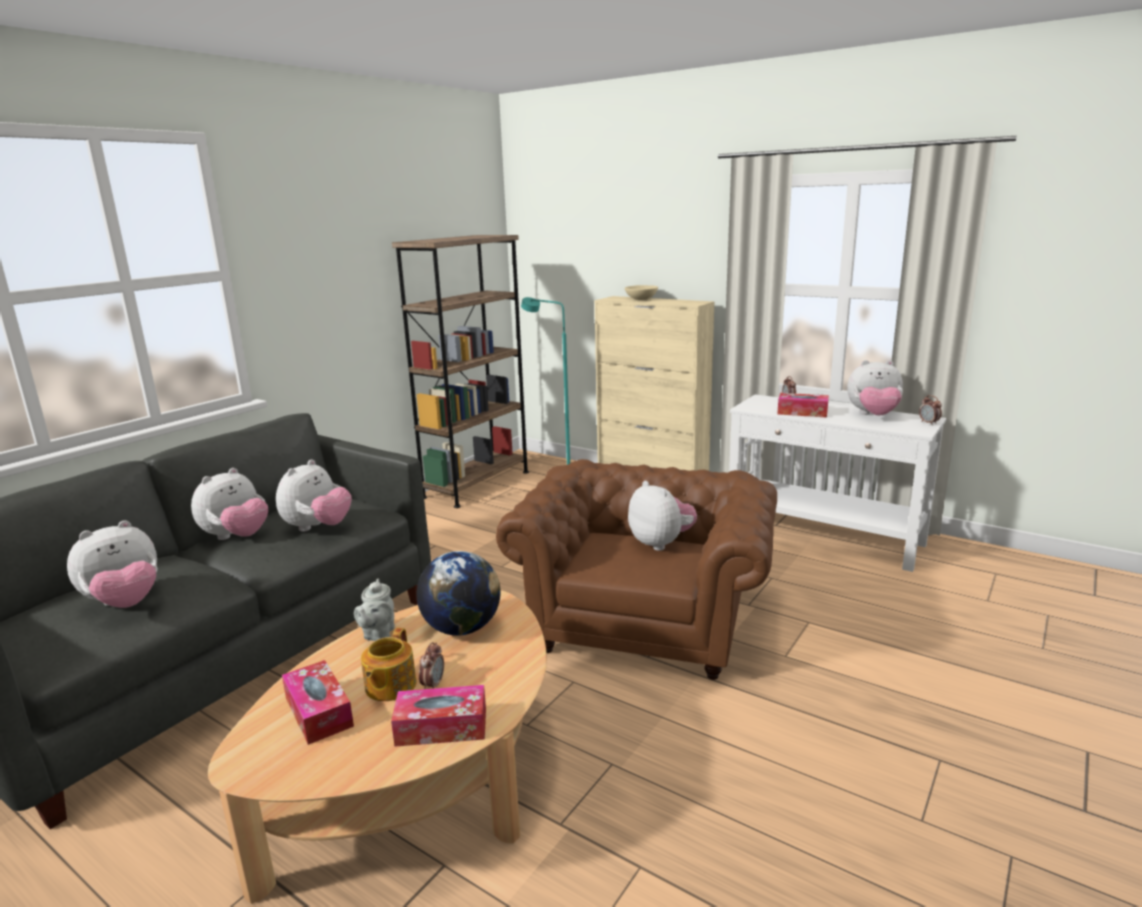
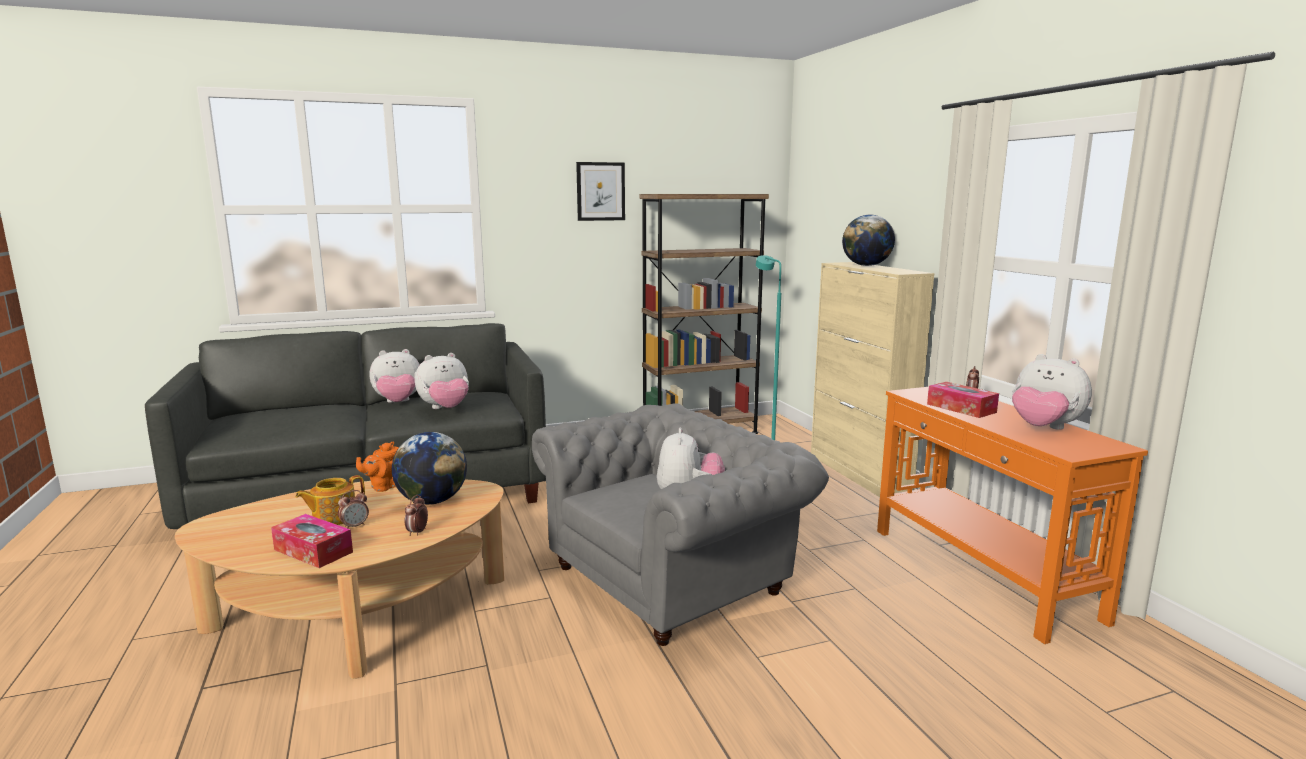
camera: 35 degrees right, 5 degrees down
plush toy [67,520,157,608] -> none
tissue box [282,660,354,745] -> none
grey teapot [354,579,395,641] -> orange teapot [356,442,399,492]
brown armchair [496,459,777,680] -> grey armchair [532,403,829,646]
beige bowl [625,285,658,300] -> globe [842,215,895,266]
white console table [729,394,946,572] -> orange console table [877,387,1148,644]
alarm clock [919,395,942,424] -> alarm clock moved to [405,495,428,536]
none -> picture [576,162,625,221]

